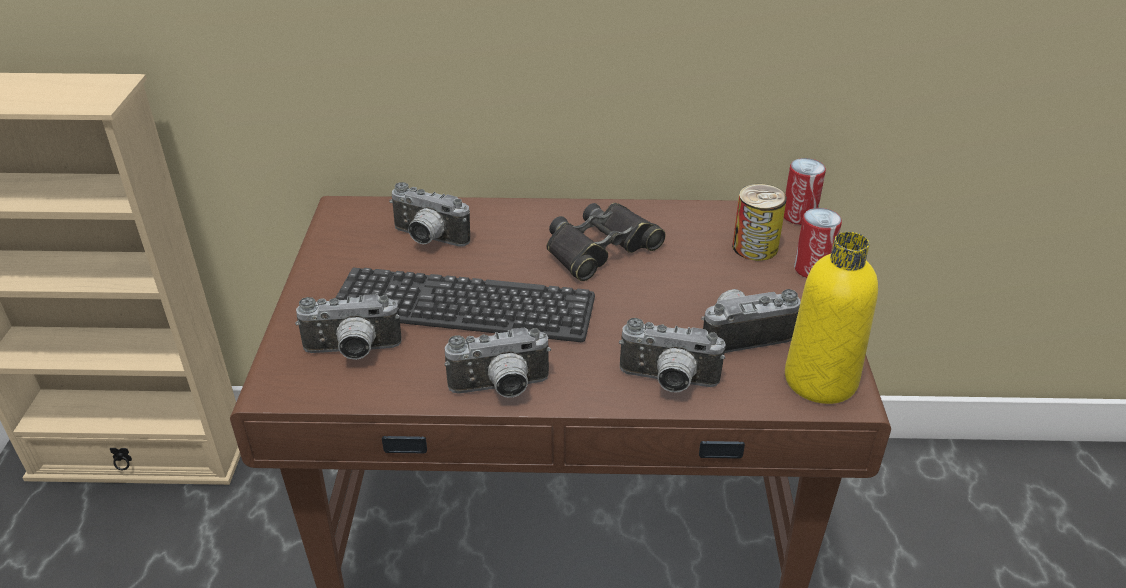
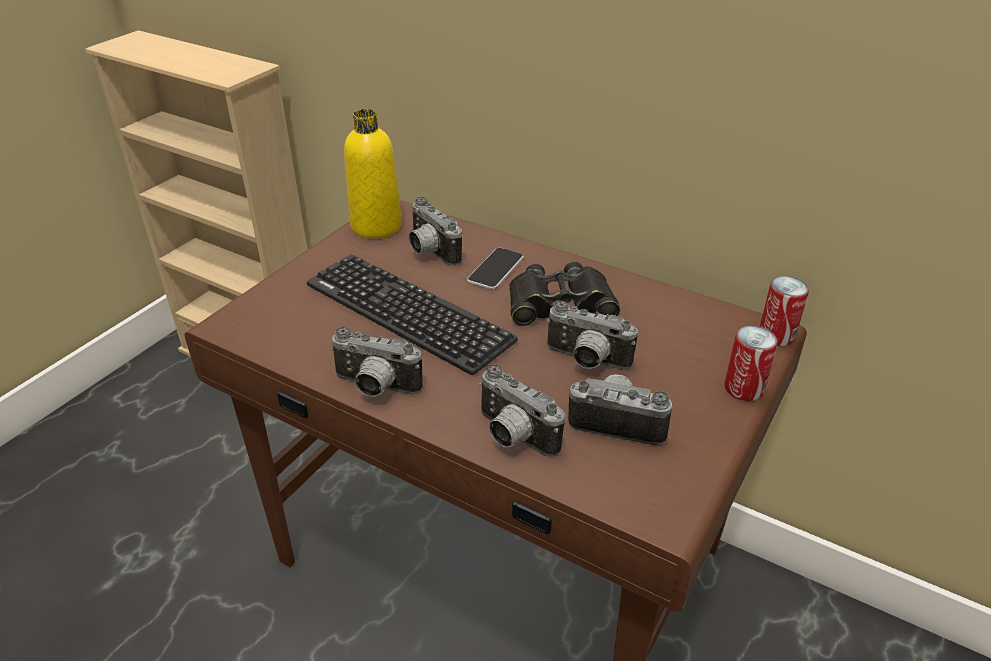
camera: 30 degrees right, 0 degrees up
camera [295,294,402,360] -> camera moved to [546,301,638,370]
can [732,184,787,261] -> none
yellow bottle [785,232,878,404] -> yellow bottle moved to [344,109,402,238]
none -> phone [467,248,524,290]

